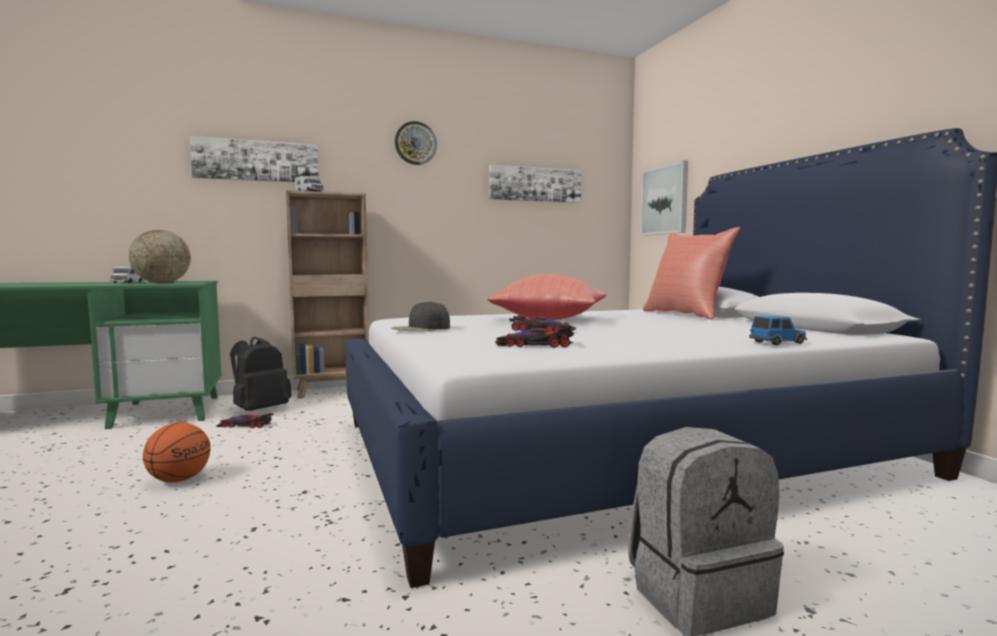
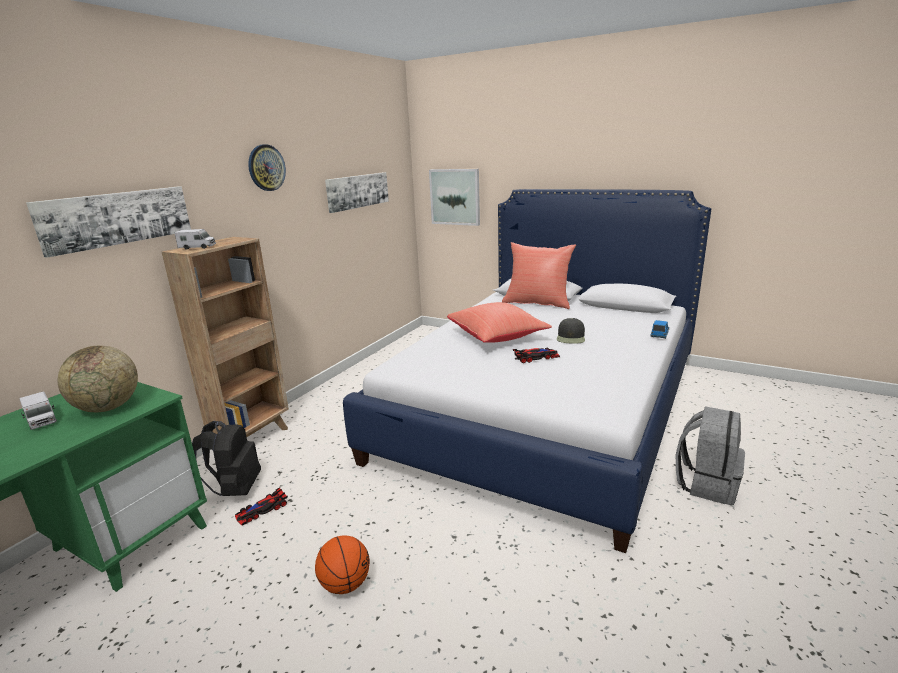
camera: 40 degrees left, 15 degrees up
black cap [392,301,450,332] -> black cap moved to [557,318,585,344]
toy car [495,328,574,348] -> none

